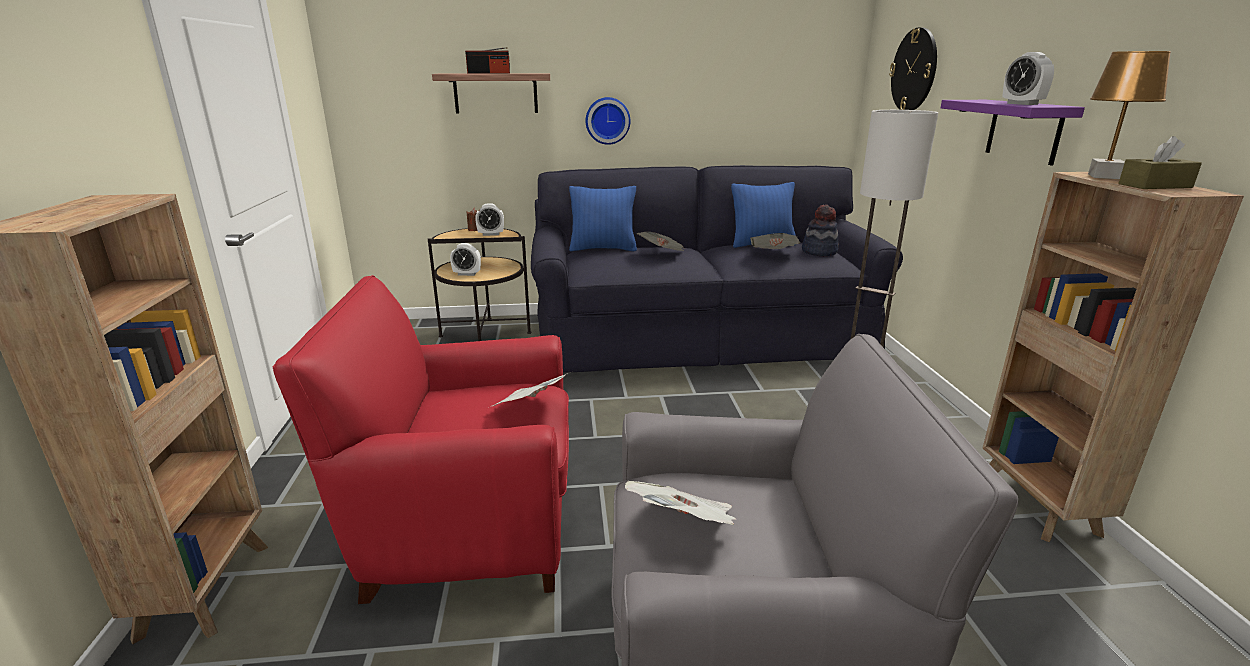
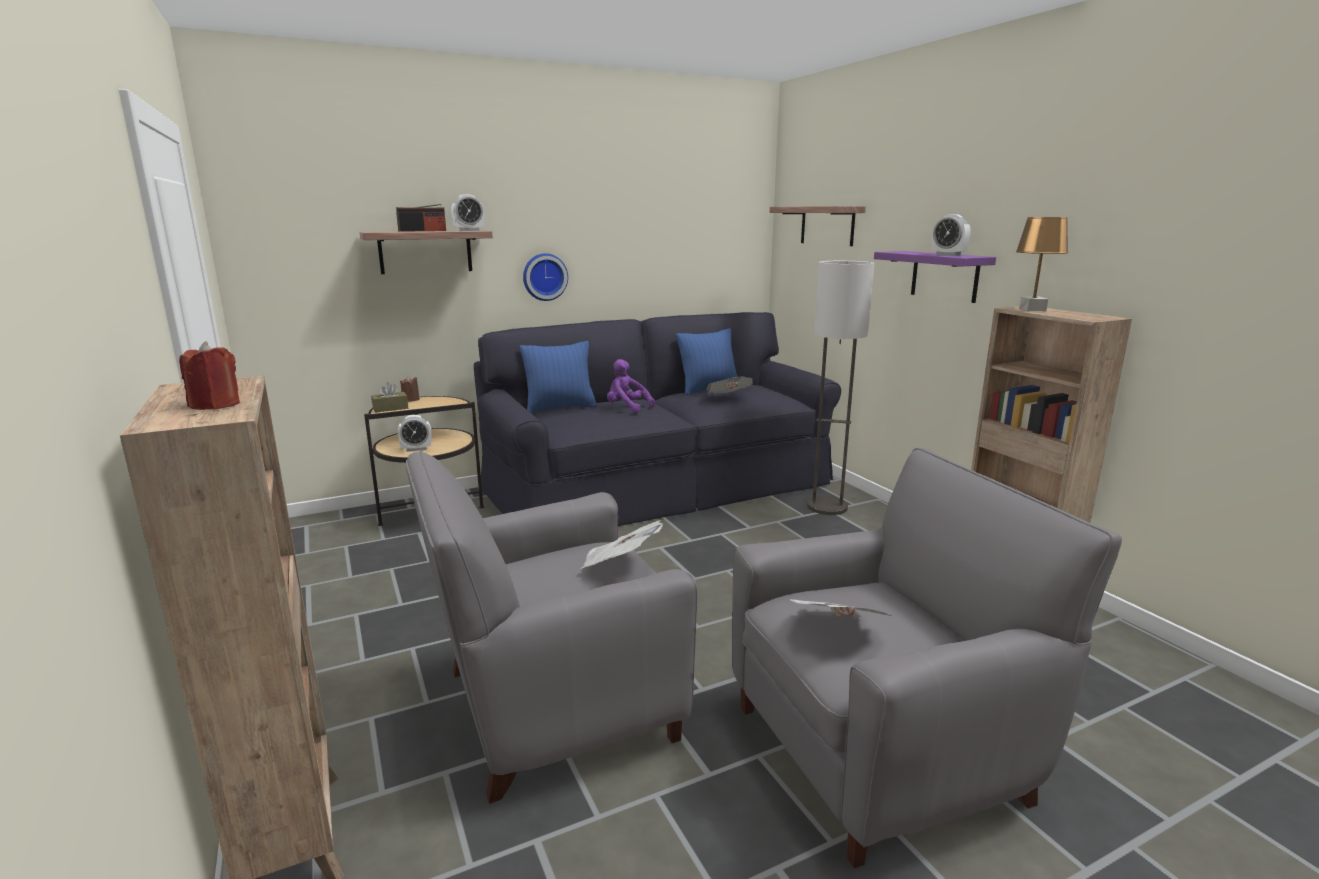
camera: 20 degrees left, 5 degrees down
red armchair [273,275,569,604] -> grey armchair [406,451,697,804]
alarm clock [475,203,504,236] -> alarm clock moved to [451,194,485,231]
newspaper [637,232,685,251] -> purple plush toy [607,359,655,413]
hat [802,205,839,256] -> none
wall clock [889,27,937,110] -> shelf [770,206,866,246]
brown tissue box [1118,136,1202,189] -> brown tissue box moved to [371,382,408,413]
none -> red candle [179,341,240,410]

